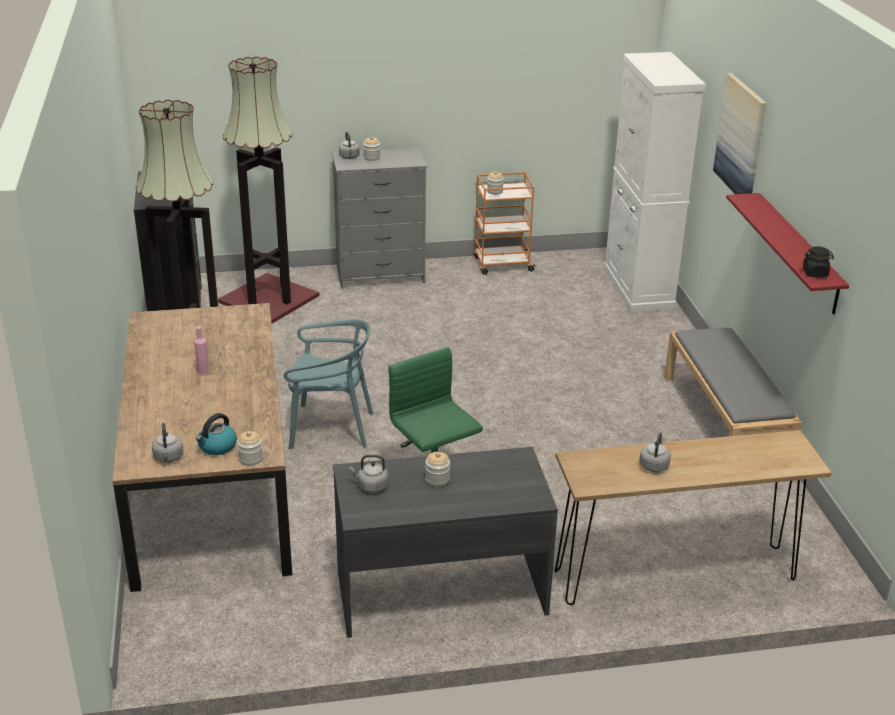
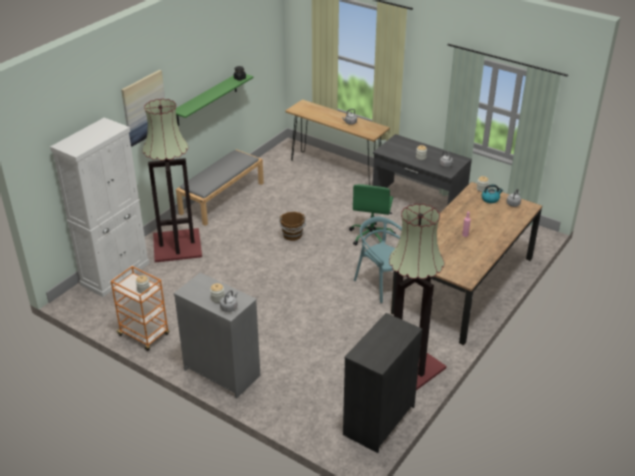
camera: 135 degrees left, 5 degrees up
floor lamp [218,57,319,324] -> floor lamp moved to [142,99,202,262]
red shelf [726,193,849,315] -> green shelf [176,74,254,126]
none -> brown bucket [279,212,306,241]

